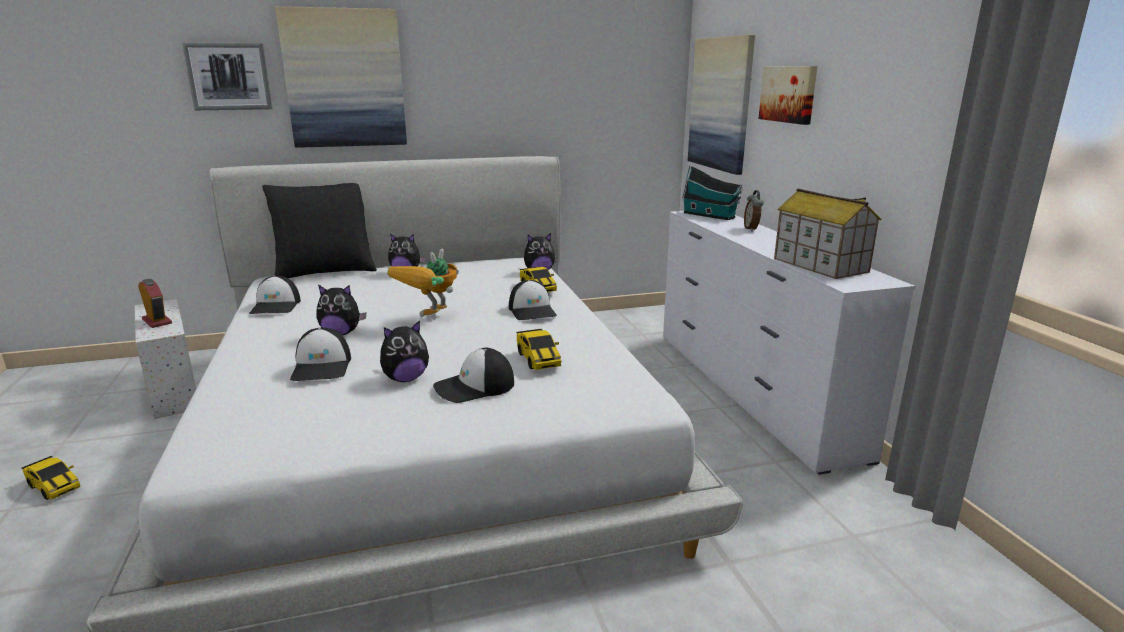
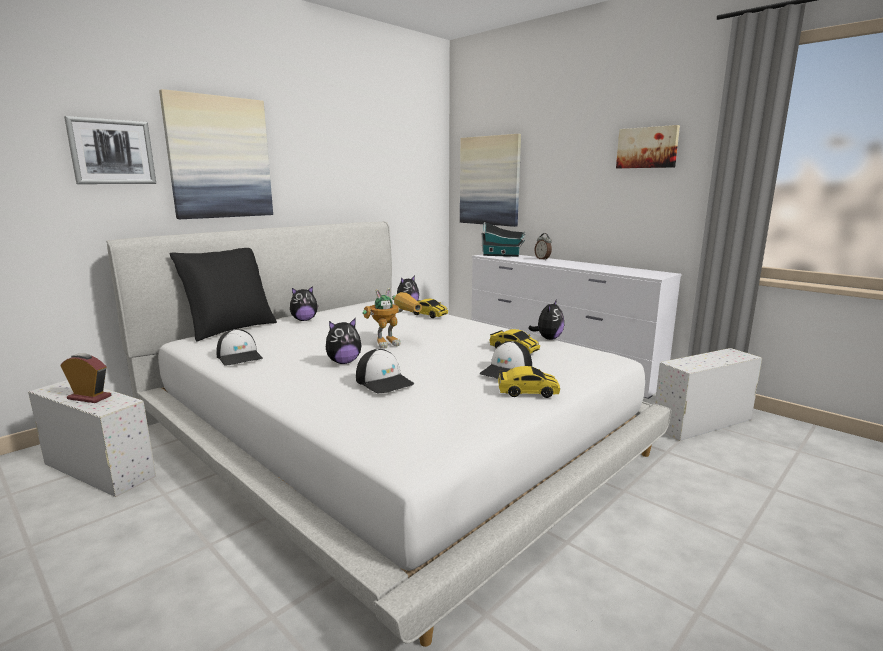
camera: 30 degrees left, 5 degrees down
toy car [22,456,81,500] -> toy car moved to [498,366,560,398]
plush toy [380,320,429,382] -> plush toy moved to [528,300,564,340]
toy robot [387,249,459,317] -> toy robot turned 120 degrees counterclockwise [362,288,422,349]
cap [509,280,557,320] -> none
picture [758,66,818,125] -> picture moved to [616,125,680,168]
toy house [774,189,881,279] -> none
none -> white storage box [655,348,762,441]

